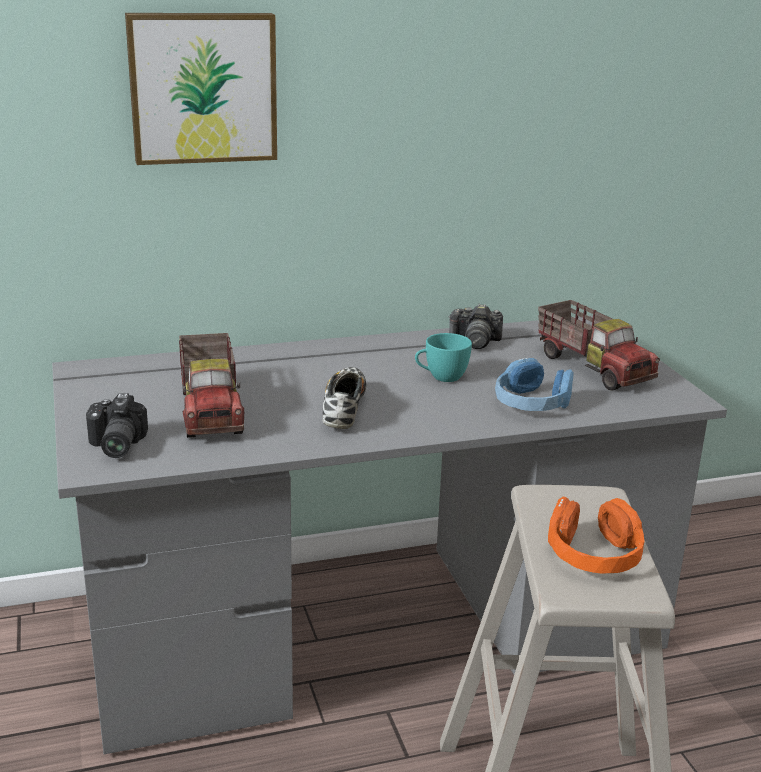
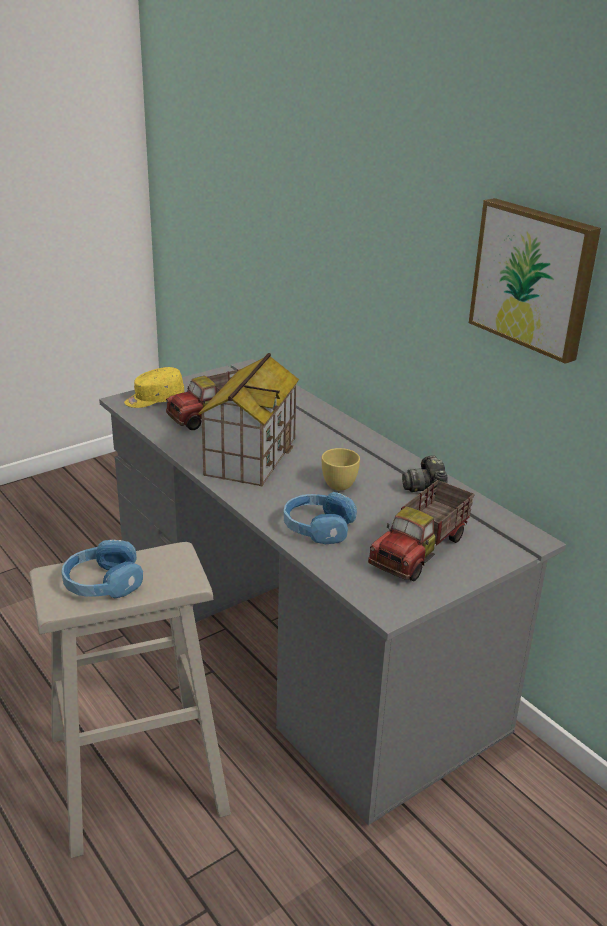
camera: 70 degrees right, 5 degrees up
camera [86,393,148,458] -> yellow cap [124,367,185,408]
picture [125,13,277,165] -> picture moved to [469,198,601,364]
shoe [323,367,366,429] -> toy house [198,353,299,486]
turquoise cup [415,333,472,382] -> yellow cup [322,448,360,491]
orange headphones [548,497,645,574] -> blue headphones [61,540,143,599]

